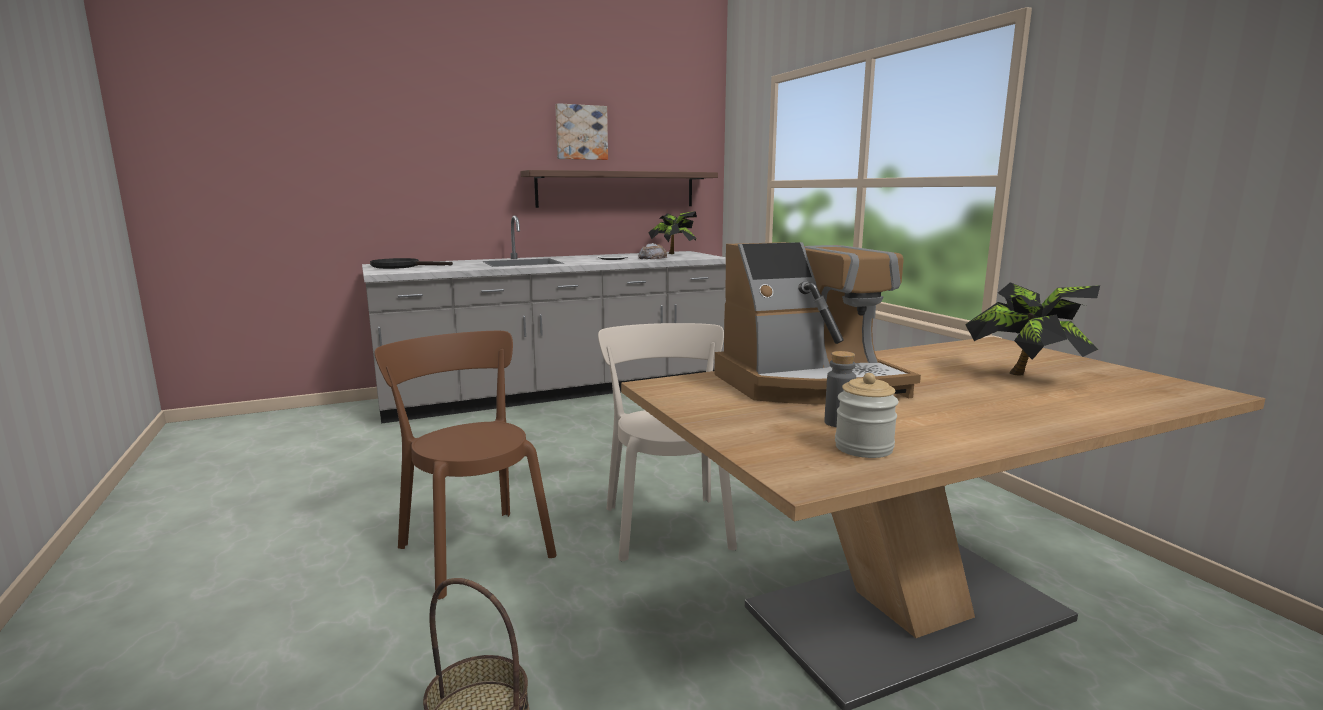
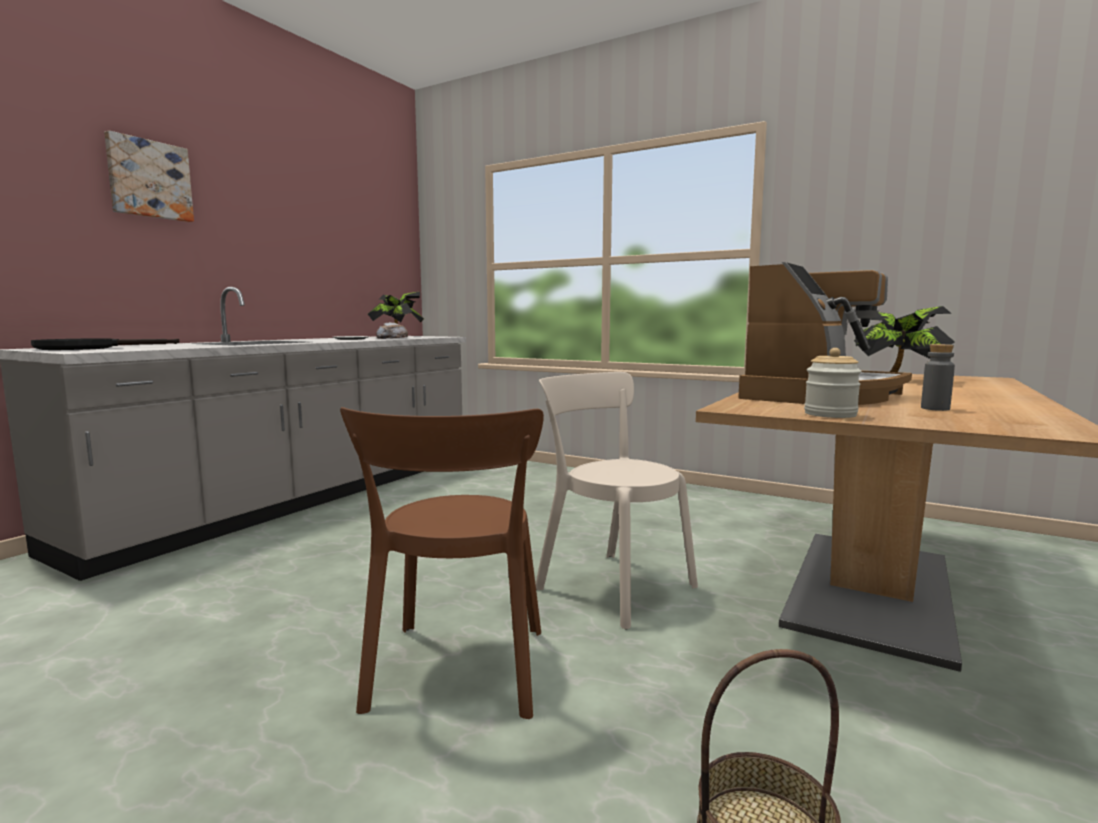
camera: 35 degrees left, 5 degrees down
brown chair [375,331,557,599] -> brown chair turned 105 degrees counterclockwise [340,407,544,719]
shelf [521,170,718,208] -> none
picture [555,103,608,160] -> picture moved to [104,130,194,222]
jar [835,373,899,458] -> jar moved to [804,348,862,418]

